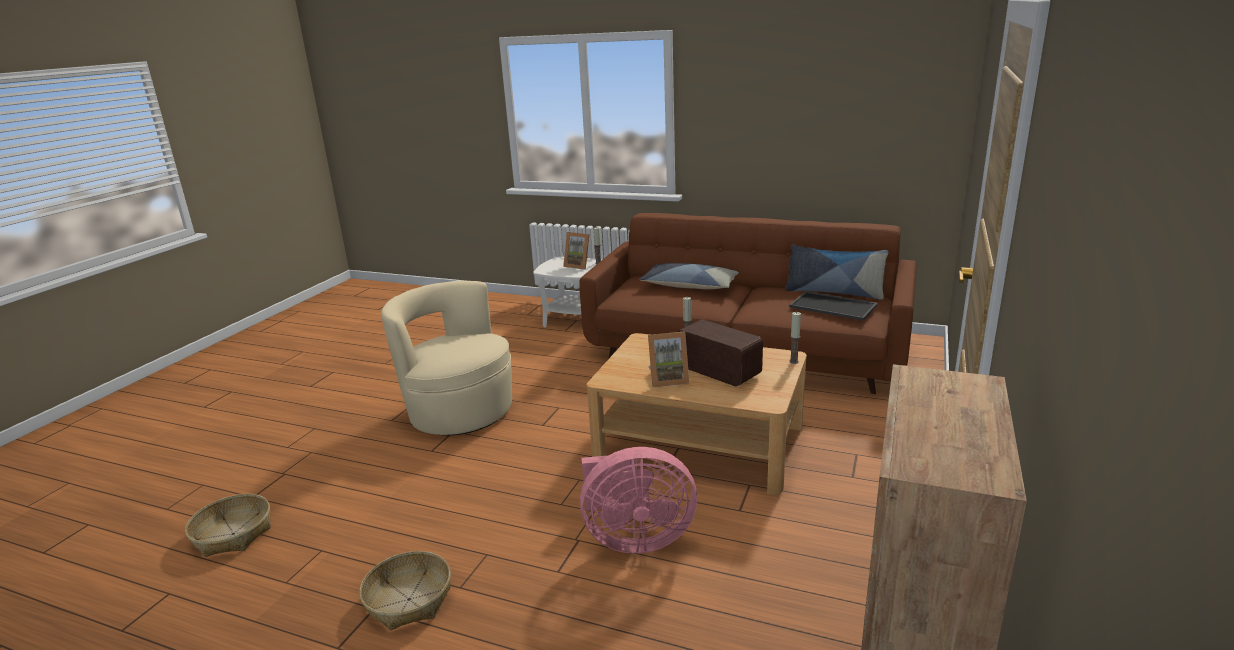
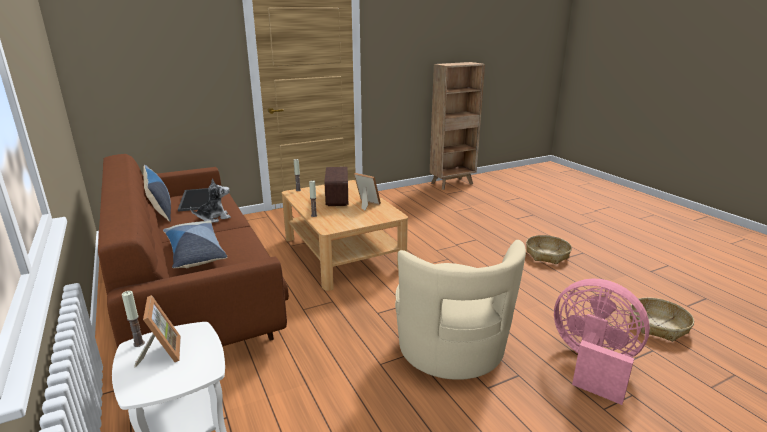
camera: 140 degrees left, 0 degrees up
pink fan [580,447,697,553] -> pink fan moved to [554,278,650,405]
none -> plush toy [190,178,231,223]

